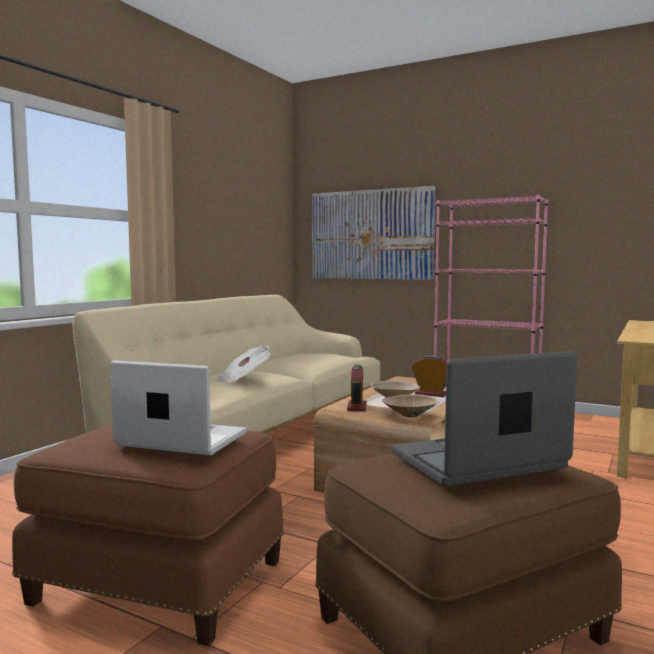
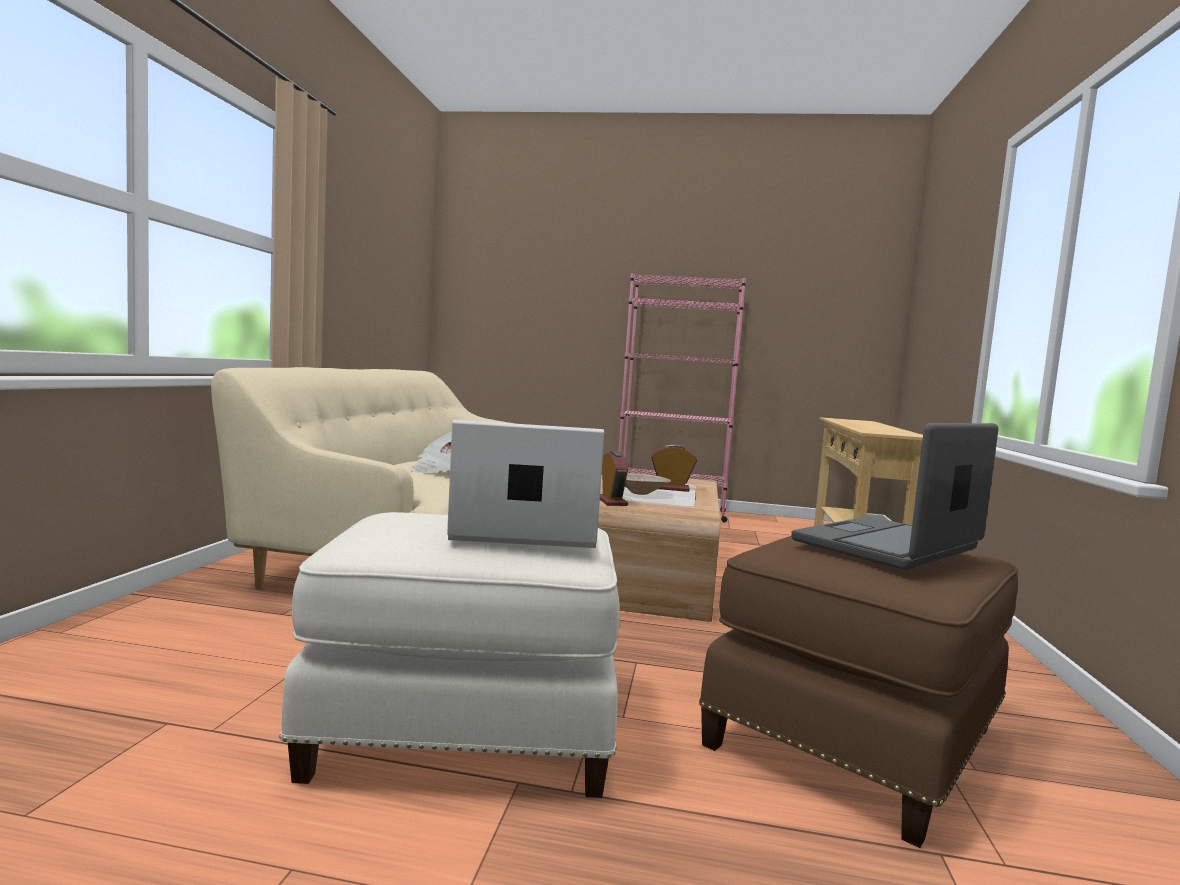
camera: 20 degrees left, 0 degrees up
brown ottoman [12,423,284,646] -> white ottoman [279,512,620,798]
picture [312,186,435,280] -> none
beige bowl [382,394,439,417] -> none

